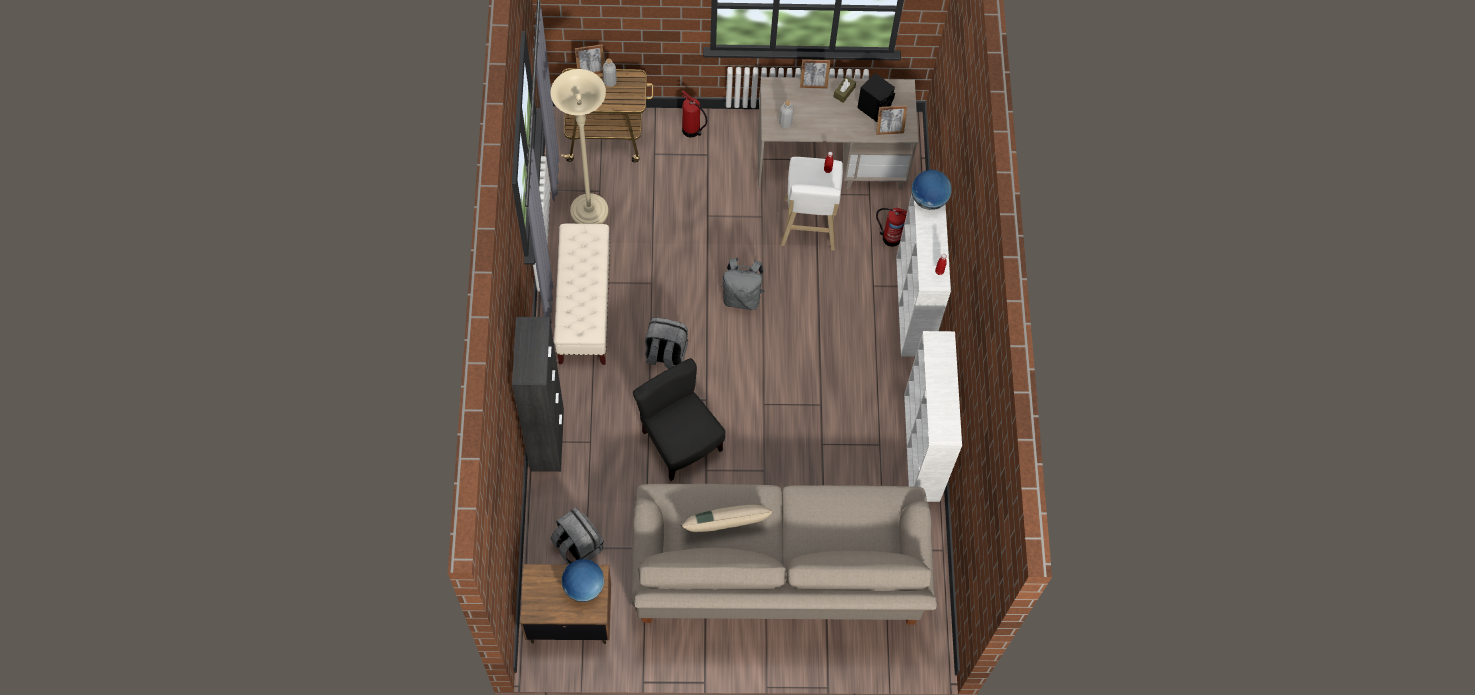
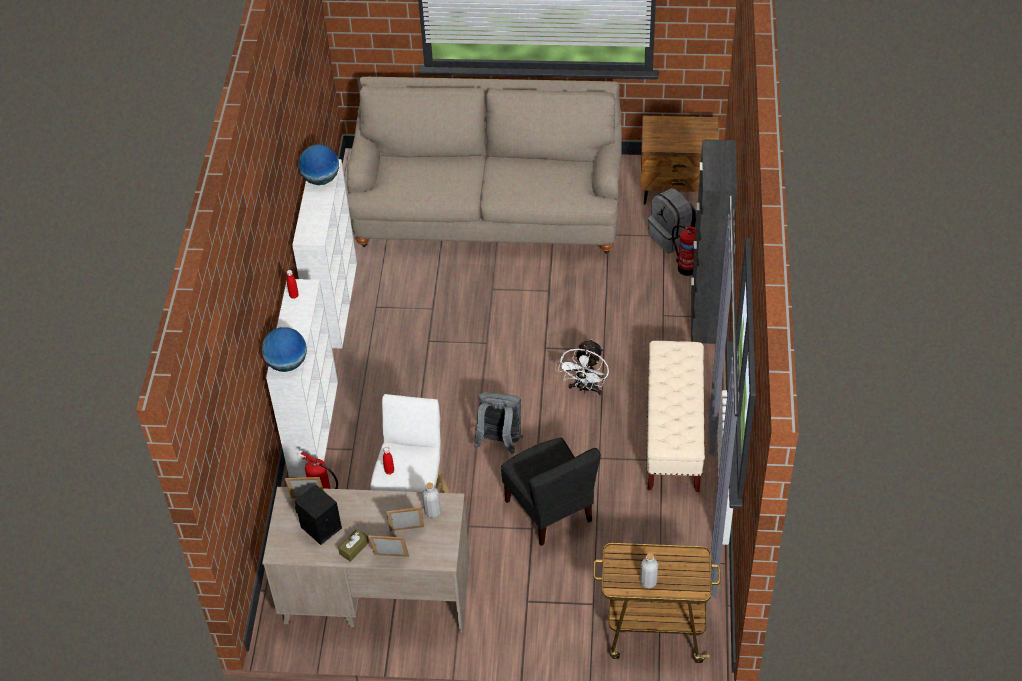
camera: 170 degrees left, 15 degrees down
beige floor lamp [551,69,608,224] -> none
globe [562,559,604,602] -> globe moved to [298,144,339,185]
picture frame [575,44,604,74] -> picture frame moved to [386,507,424,531]
black chair [633,358,726,481] -> black chair moved to [501,437,601,546]
grey backpack [645,318,688,369] -> white fan [558,339,609,395]
beige pillow [681,505,772,532] -> none
fire extinguisher [682,90,707,138] -> fire extinguisher moved to [672,225,696,276]

